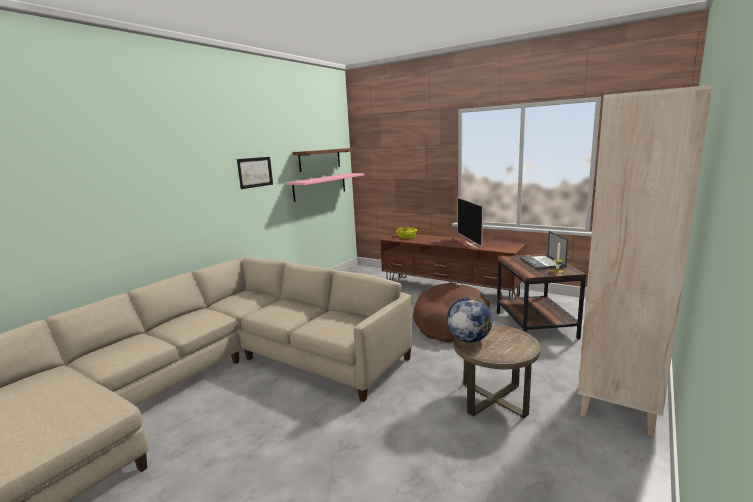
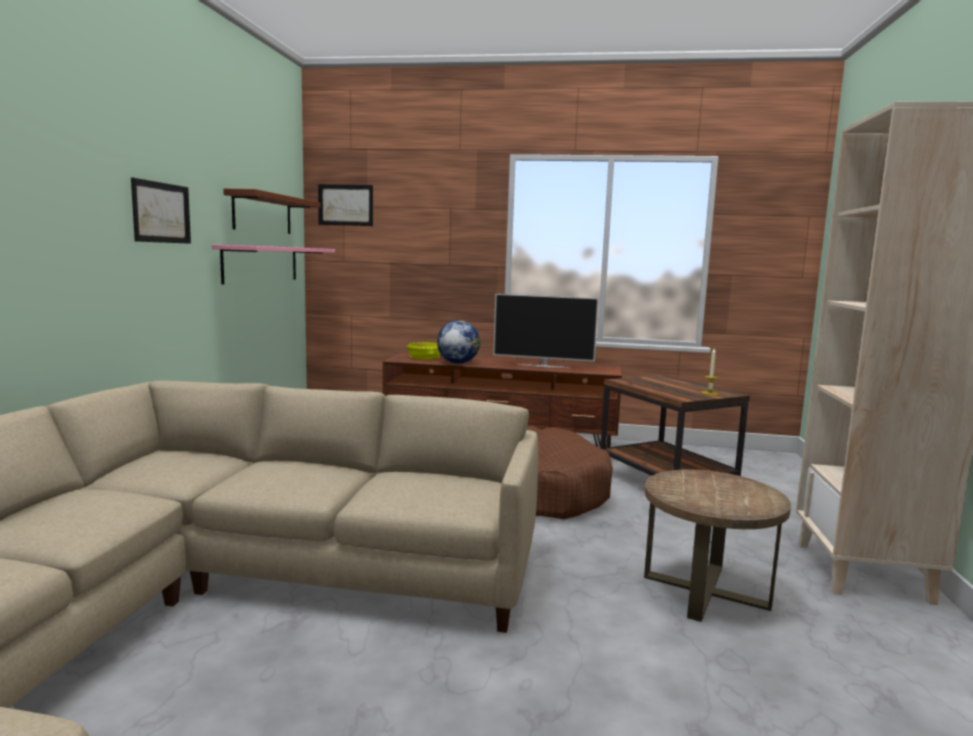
camera: 25 degrees left, 5 degrees down
globe [447,297,492,343] -> globe moved to [437,320,480,364]
television [458,197,483,248] -> television turned 45 degrees counterclockwise [493,294,599,368]
laptop [521,231,568,270] -> none
none -> picture [318,184,373,226]

